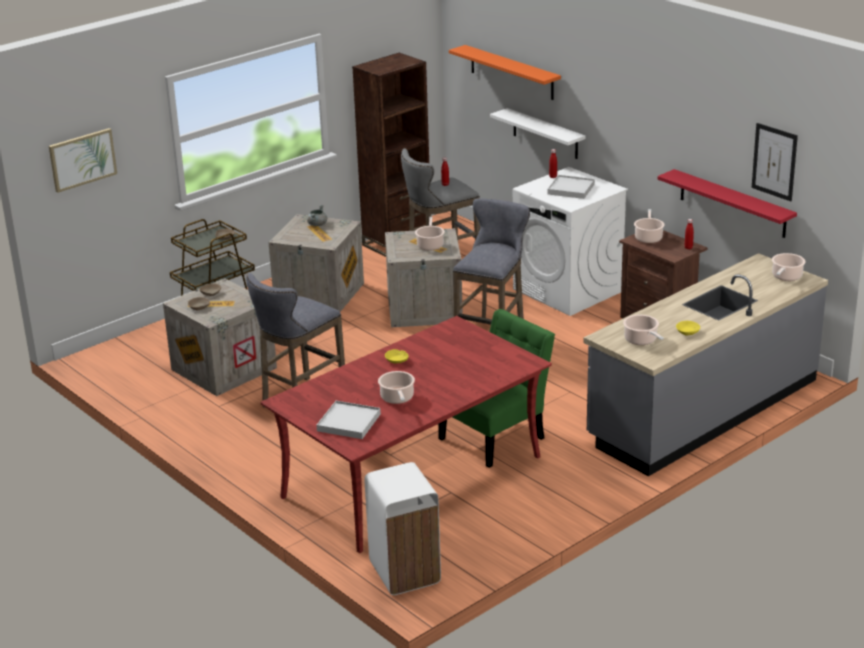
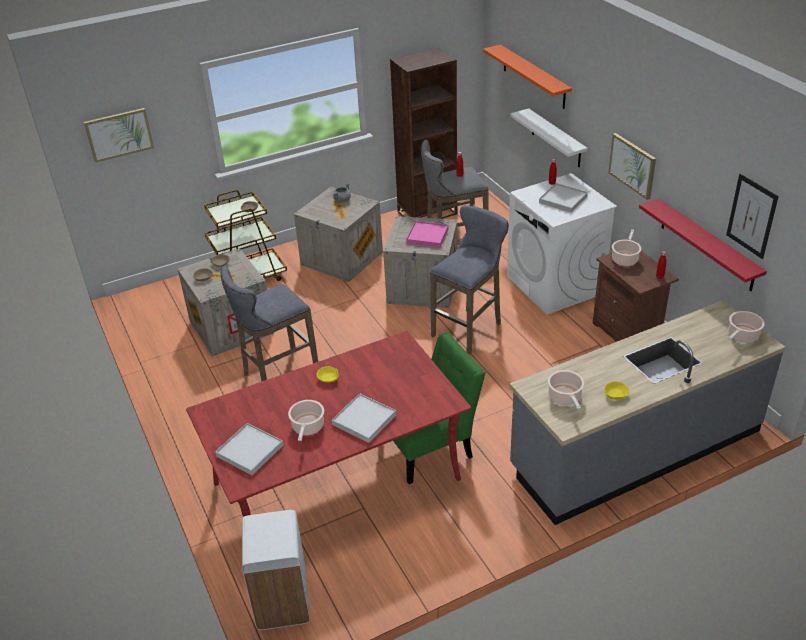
camera: 15 degrees right, 10 degrees up
cooking pot [415,217,445,251] -> pink tray [406,221,448,248]
none -> white tray [332,393,396,443]
none -> picture [608,133,656,200]

